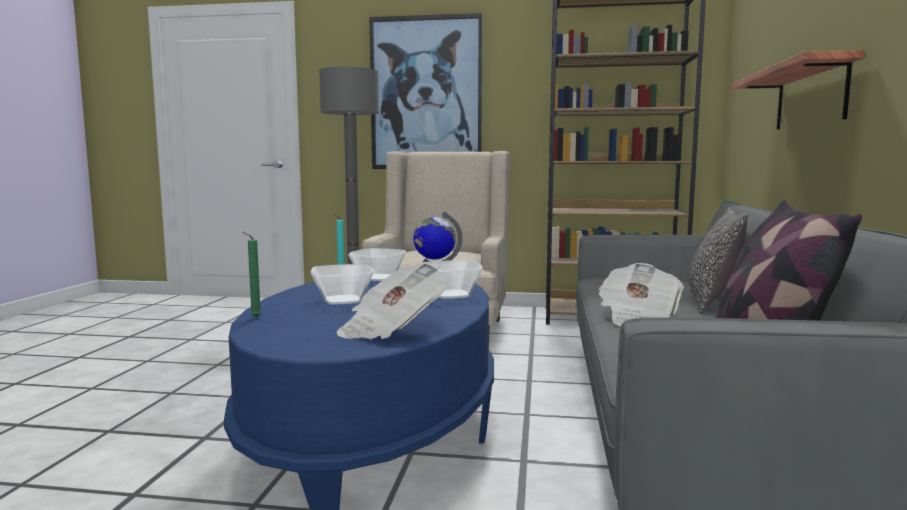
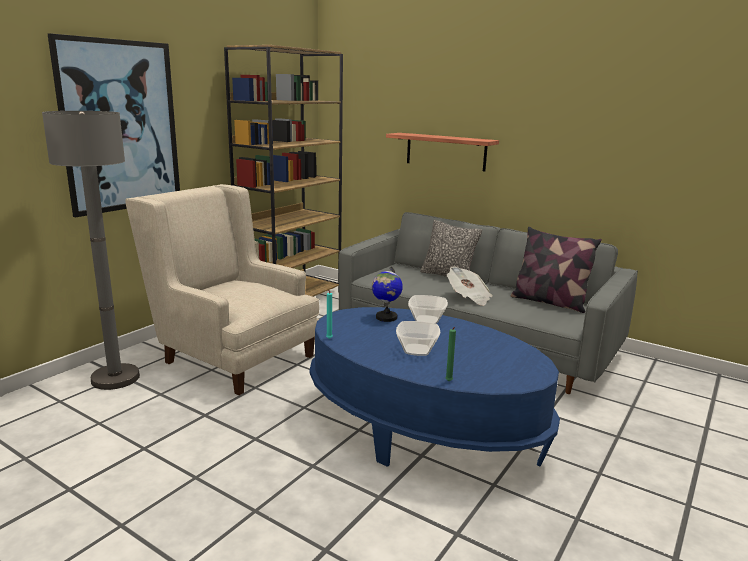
camera: 65 degrees left, 10 degrees up
newspaper [337,263,447,339] -> none
bowl [348,248,406,281] -> none

